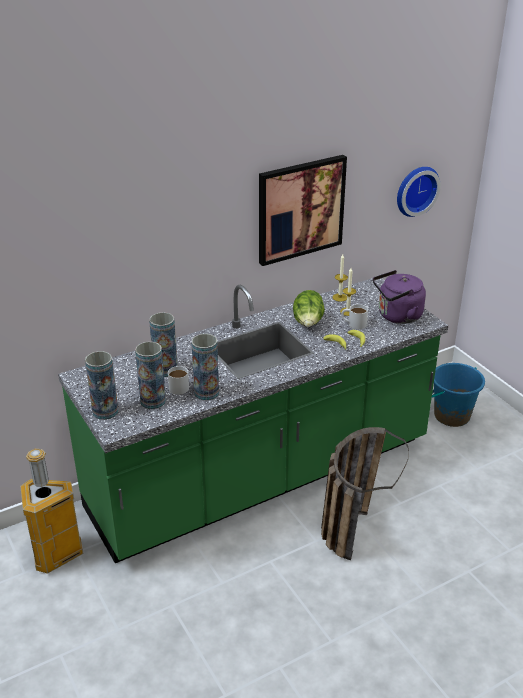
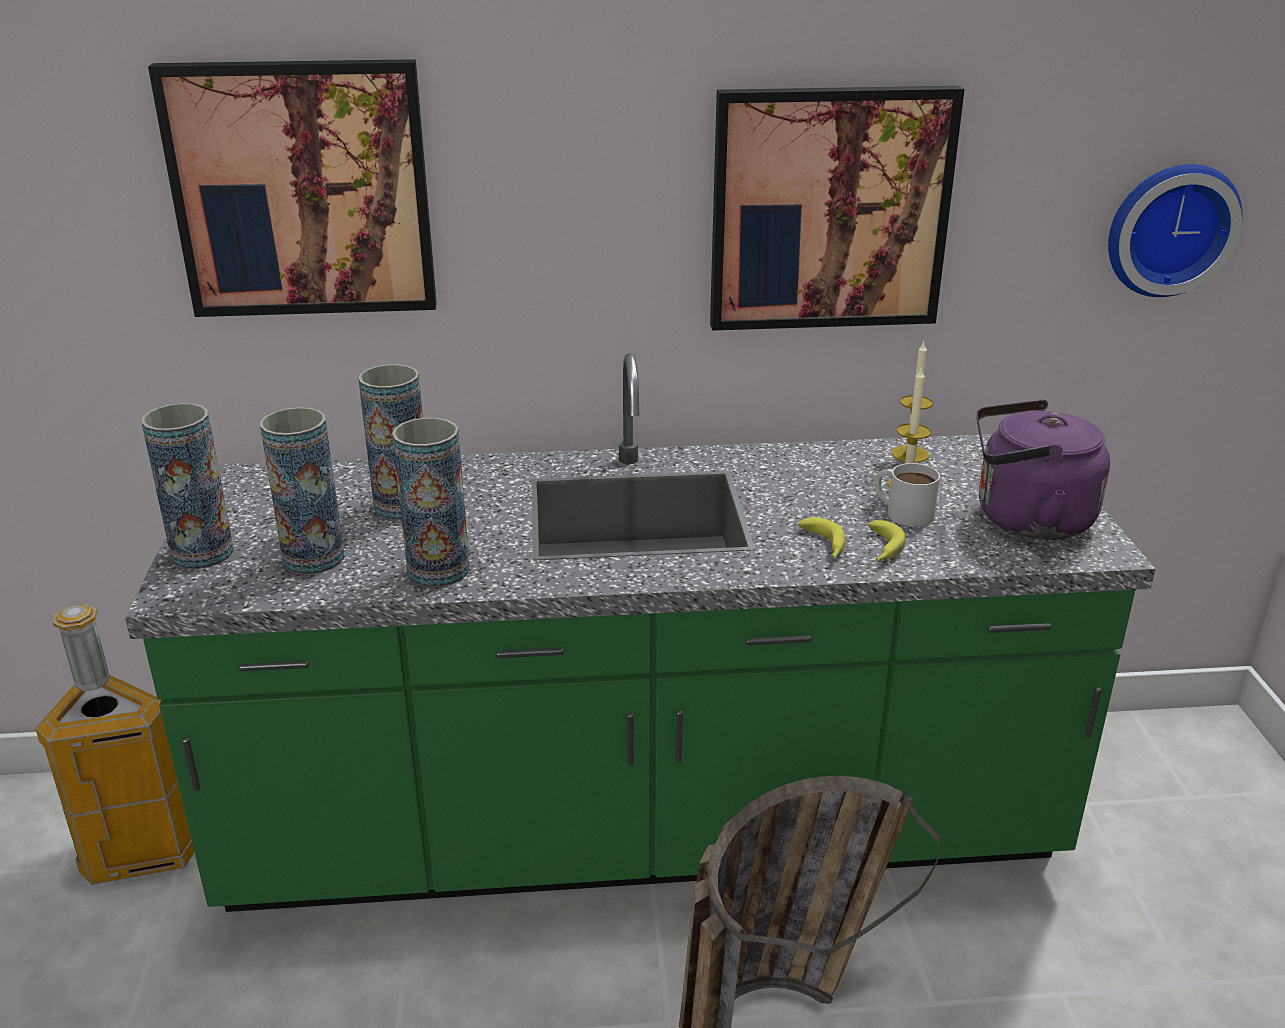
camera: 25 degrees right, 5 degrees down
white mug [168,366,189,395] -> none
lettuce [293,290,325,327] -> none
blue bucket [432,363,485,427] -> none
none -> picture [148,59,437,317]

